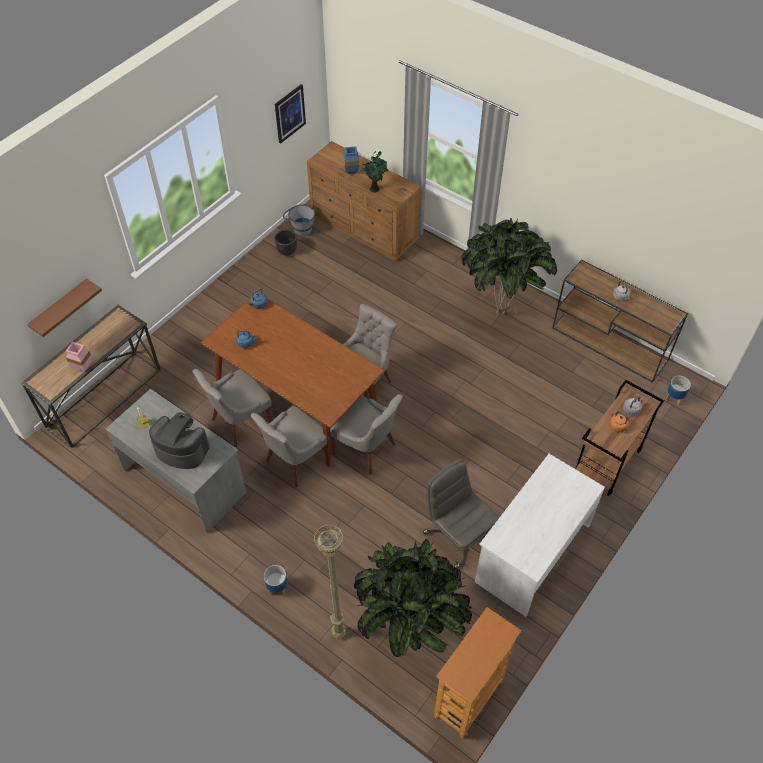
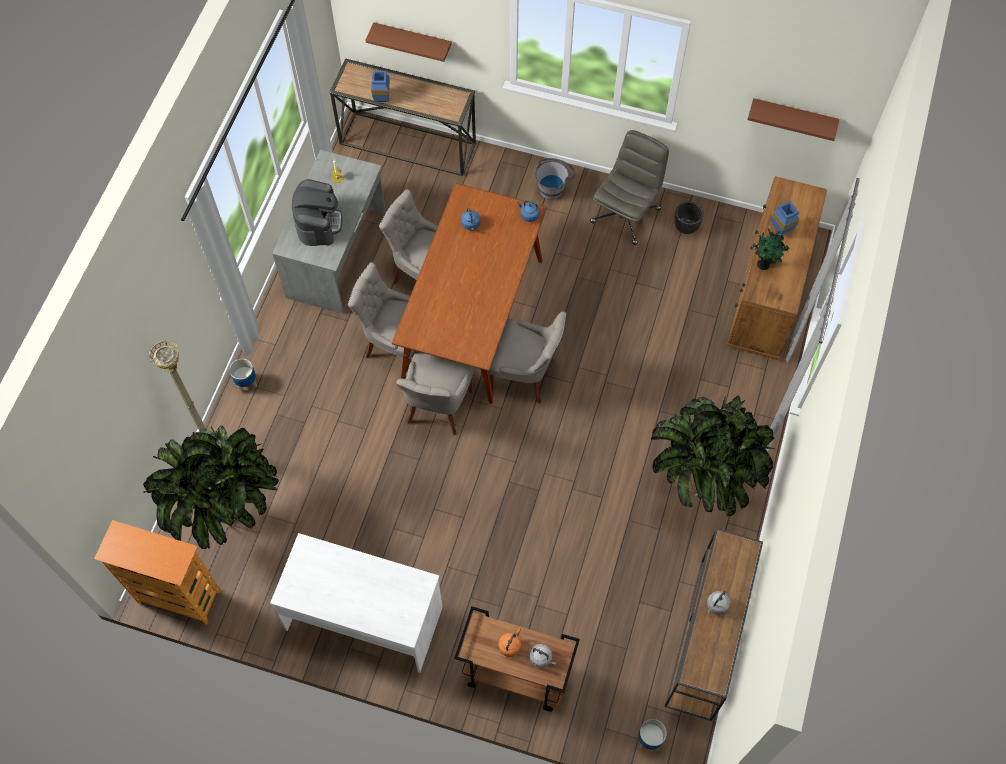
camera: 70 degrees right, 10 degrees up
pink vase [66,342,92,371] -> blue vase [371,71,390,102]
picture [275,84,306,144] -> brown shelf [747,98,840,141]
grey bucket [283,204,315,236] -> grey bucket moved to [535,158,575,200]
grey office chair [423,459,500,569] -> grey office chair moved to [590,130,669,245]

